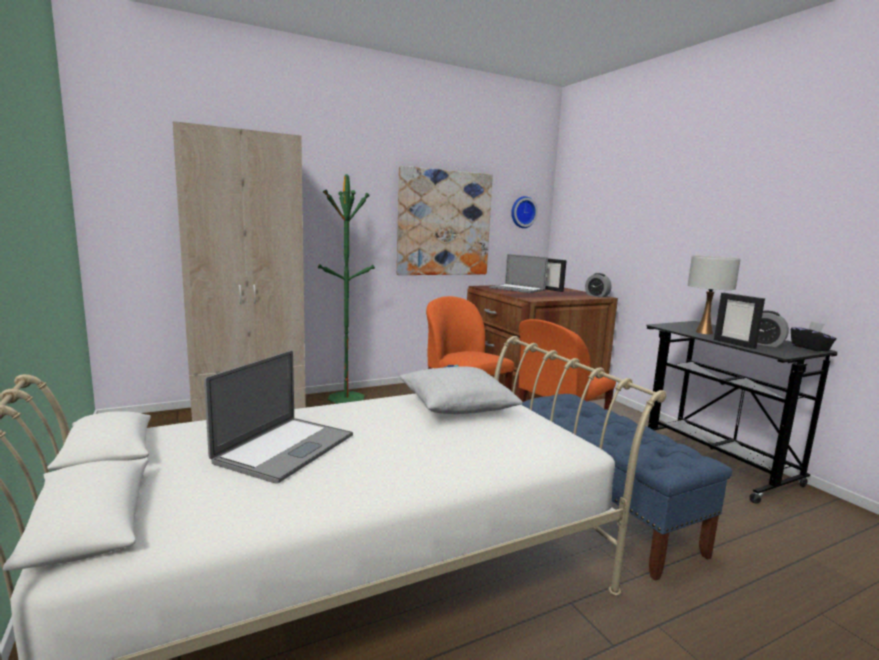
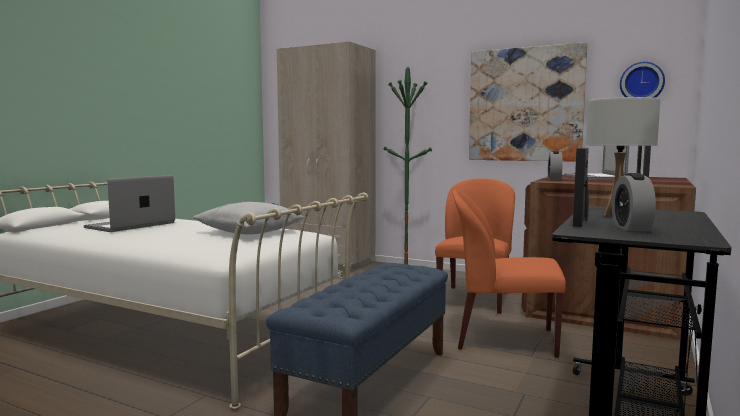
camera: 55 degrees right, 5 degrees down
laptop [204,350,353,484] -> laptop turned 135 degrees clockwise [84,175,175,232]
alarm clock [585,273,611,297] -> alarm clock moved to [548,151,563,180]
black tissue box [791,321,836,351] -> none

